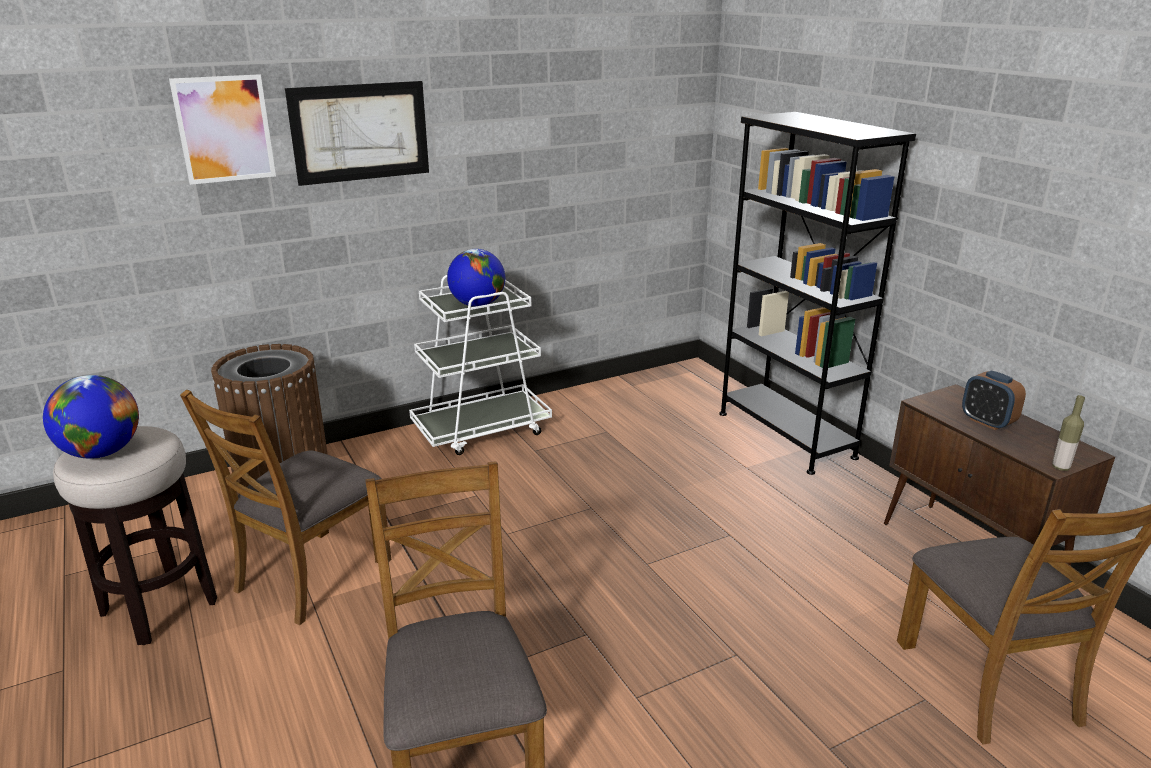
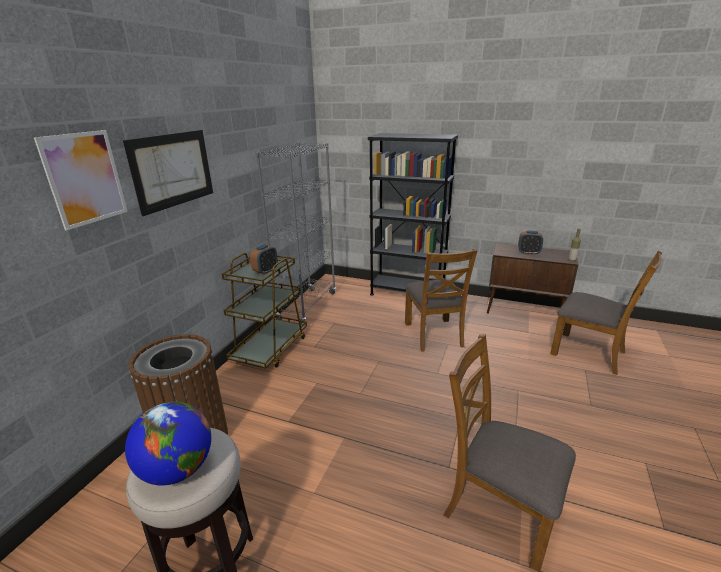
camera: 40 degrees left, 0 degrees up
brown chair [180,390,391,625] -> brown chair moved to [405,248,477,352]
white cart [409,275,552,455] -> brown cart [222,253,307,369]
globe [447,249,505,307] -> alarm clock [250,244,278,275]
none -> grey bookcase [256,142,336,324]

